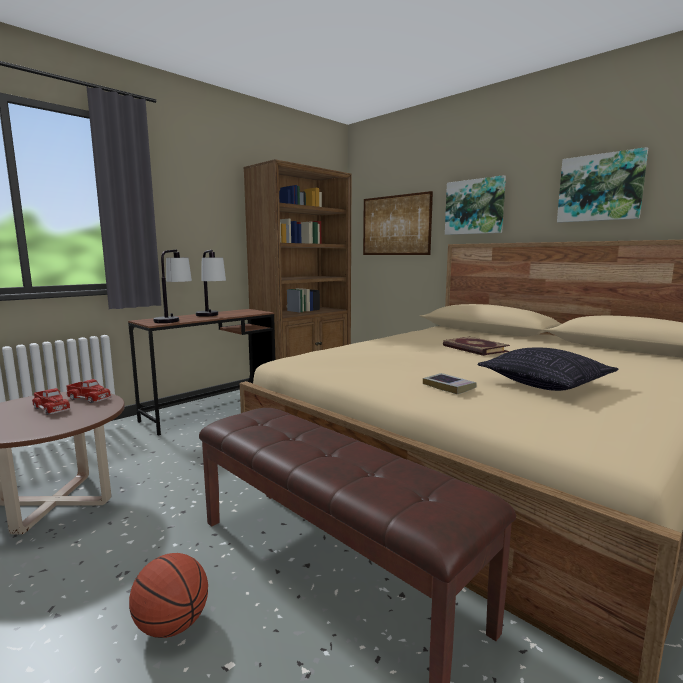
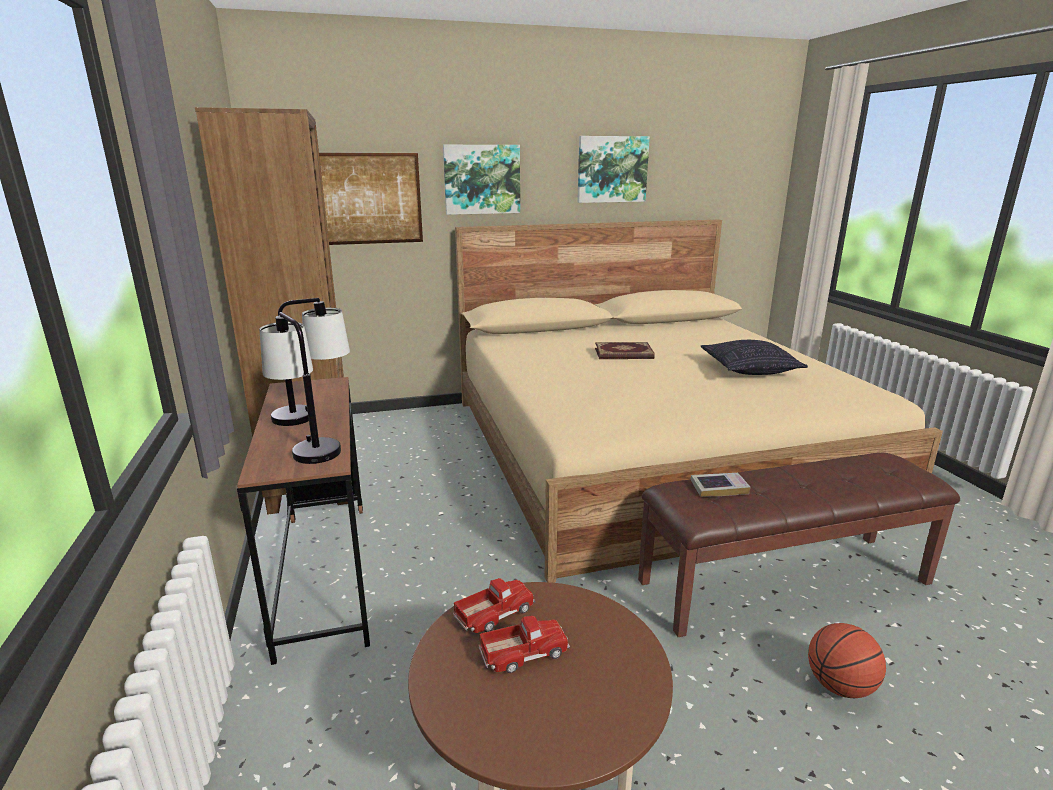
camera: 60 degrees left, 10 degrees up
book [423,373,477,394] -> book moved to [691,473,750,497]

